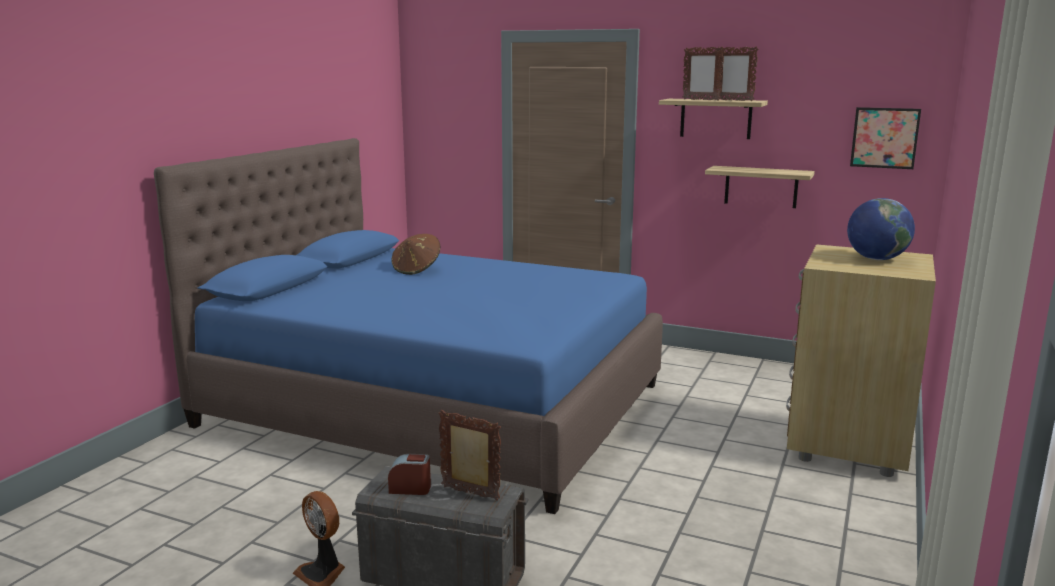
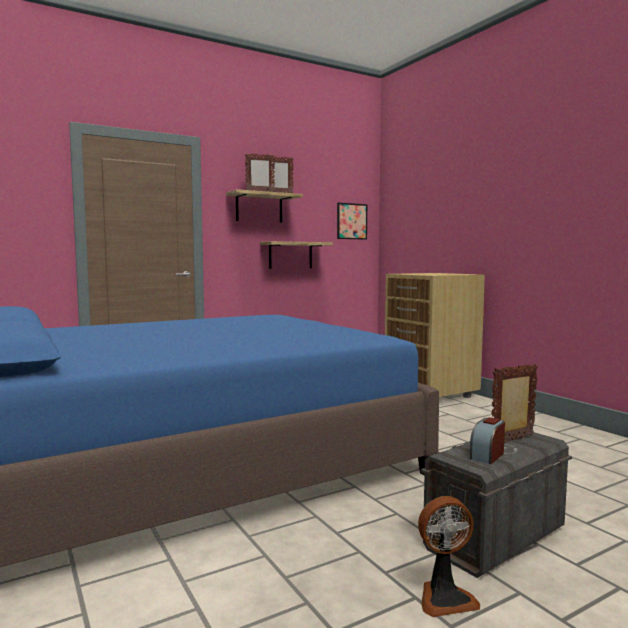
camera: 55 degrees left, 10 degrees down
brown hat [392,234,440,275] -> none
globe [847,198,915,260] -> none

